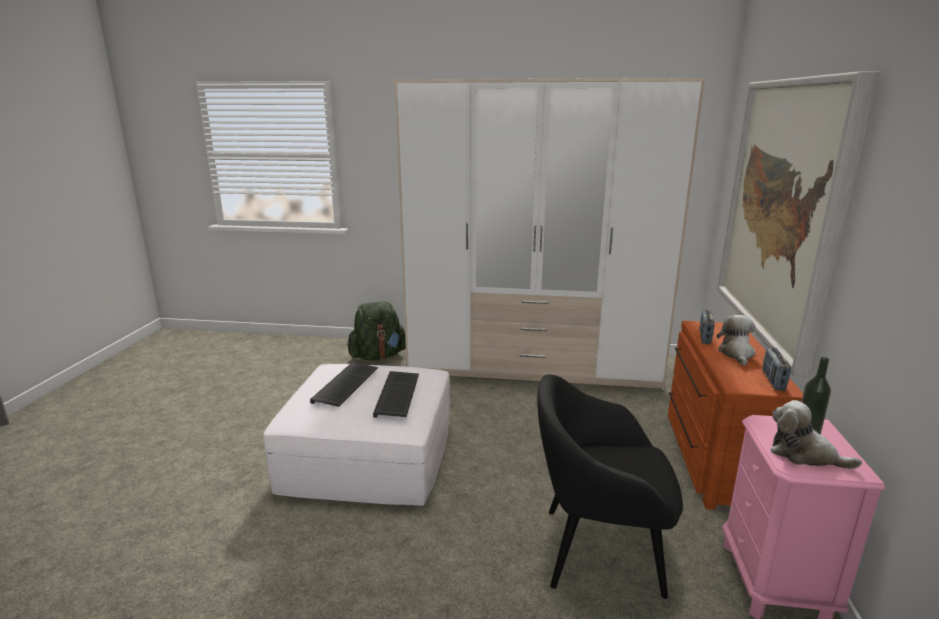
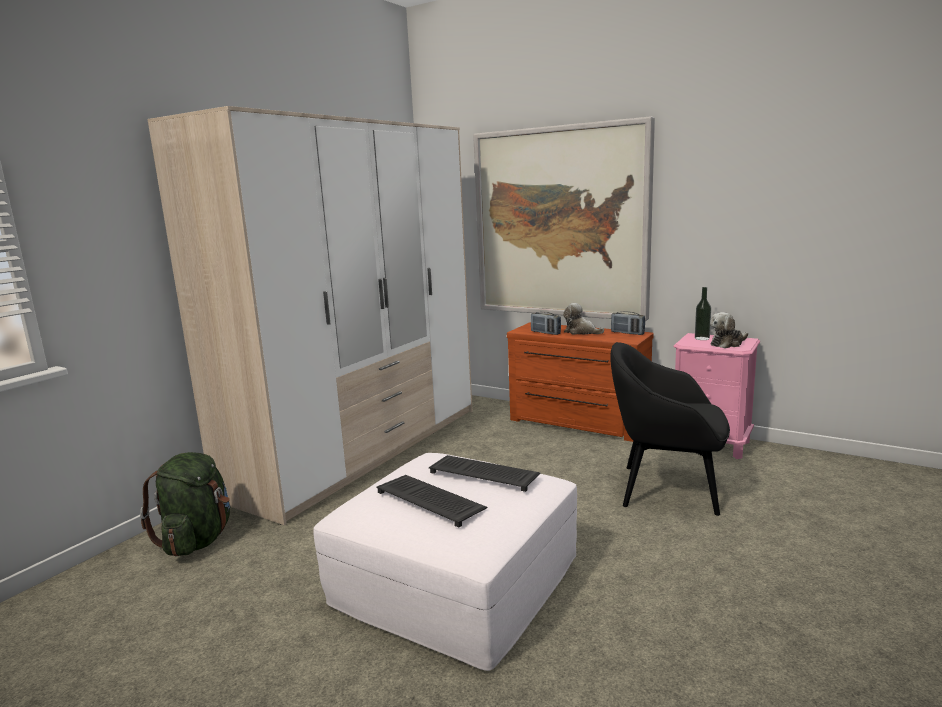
camera: 65 degrees left, 5 degrees down
black armchair [537,375,683,599] -> black armchair turned 75 degrees clockwise [610,342,730,516]

